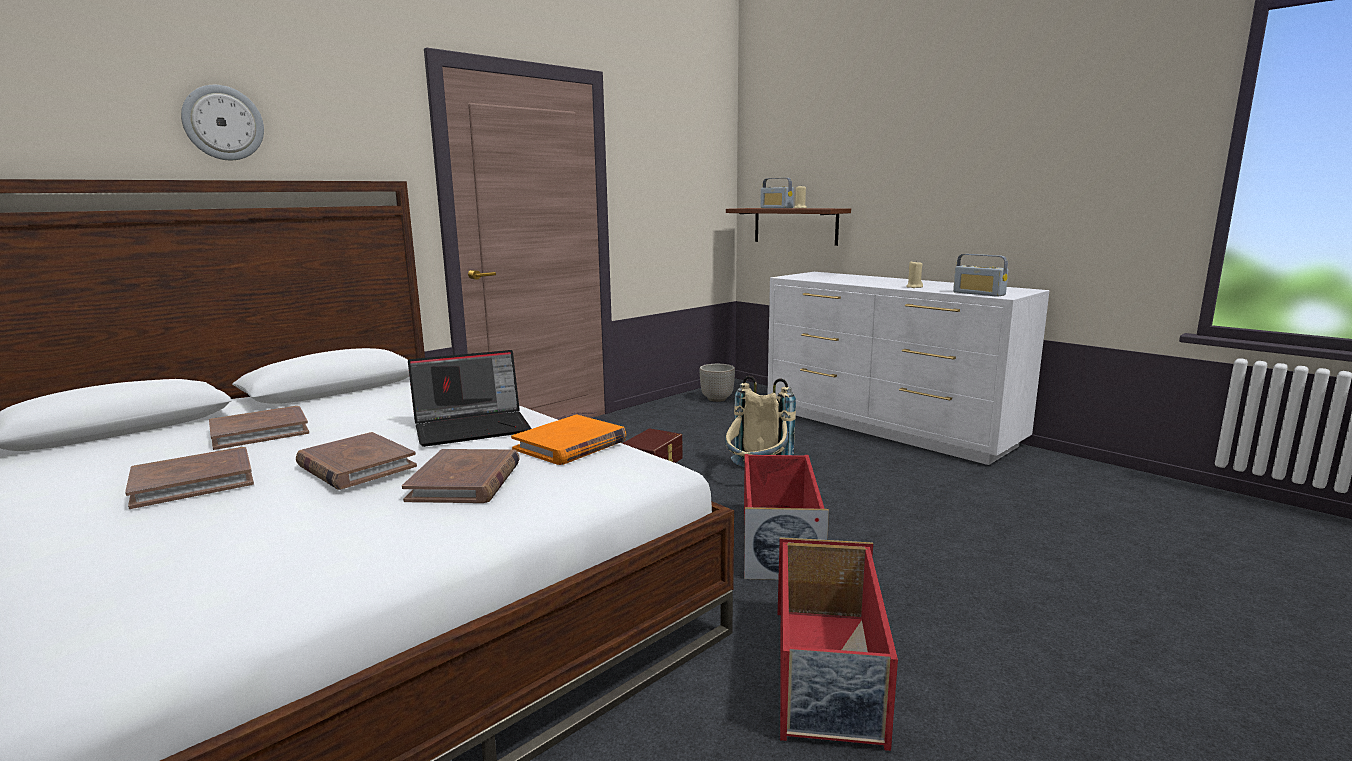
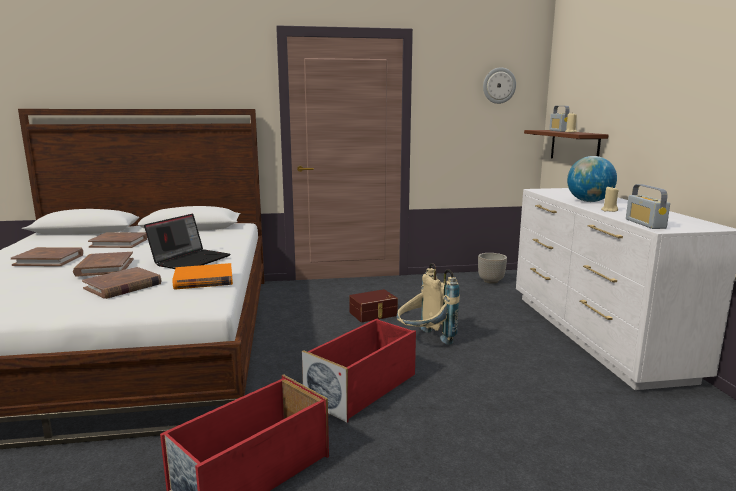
camera: 35 degrees right, 0 degrees up
wall clock [181,85,264,160] -> wall clock moved to [483,67,516,104]
laptop [408,350,532,447] -> laptop turned 75 degrees counterclockwise [144,214,230,269]
none -> globe [567,156,617,202]

